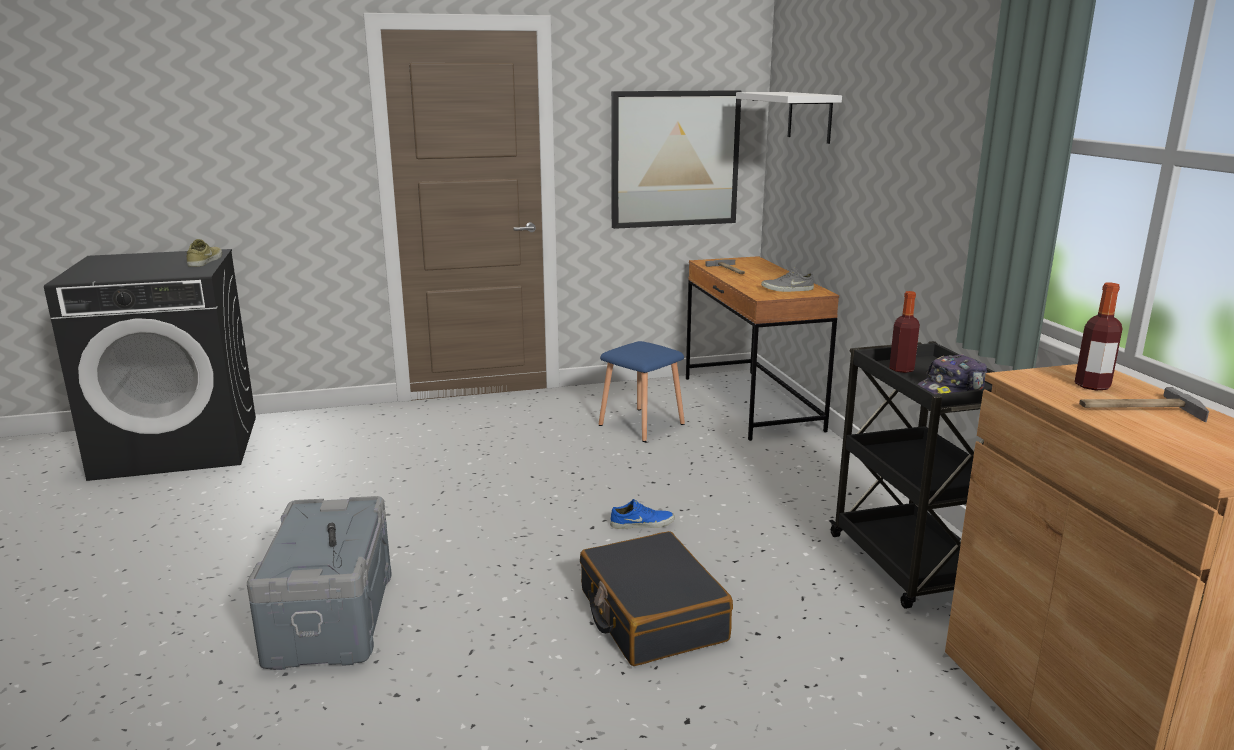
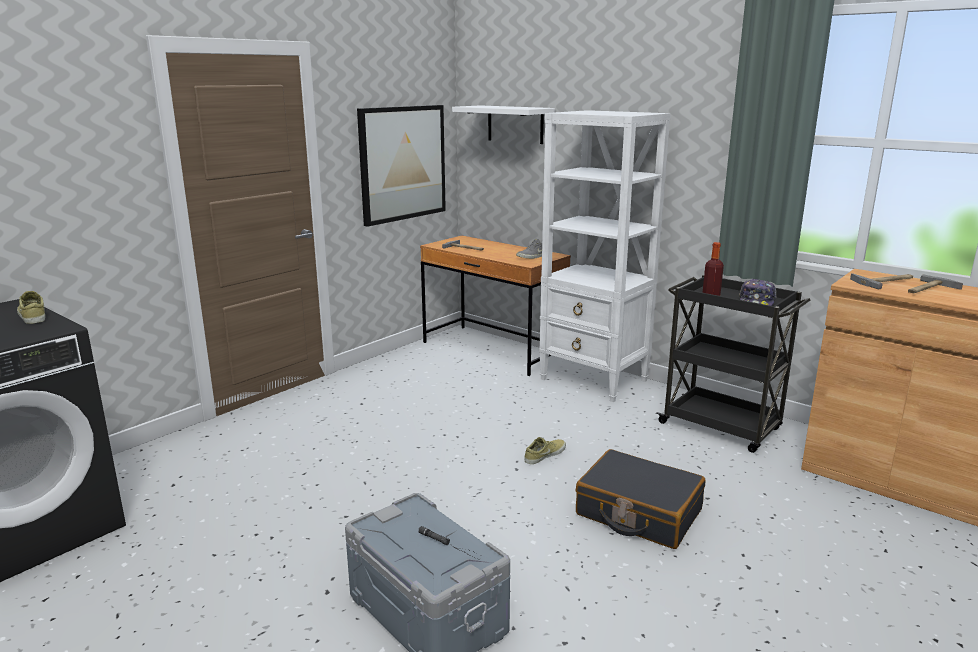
camera: 35 degrees left, 0 degrees up
blue stool [599,341,685,442] -> none
blue shoe [610,499,674,529] -> beige shoe [524,437,566,464]
bottle [1075,283,1122,390] -> hammer [850,273,913,289]
none -> white bookcase [539,110,671,402]

